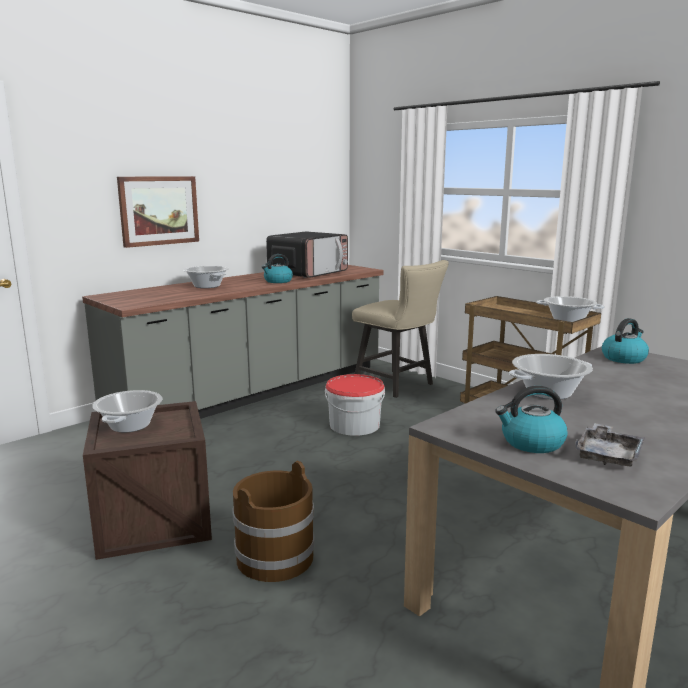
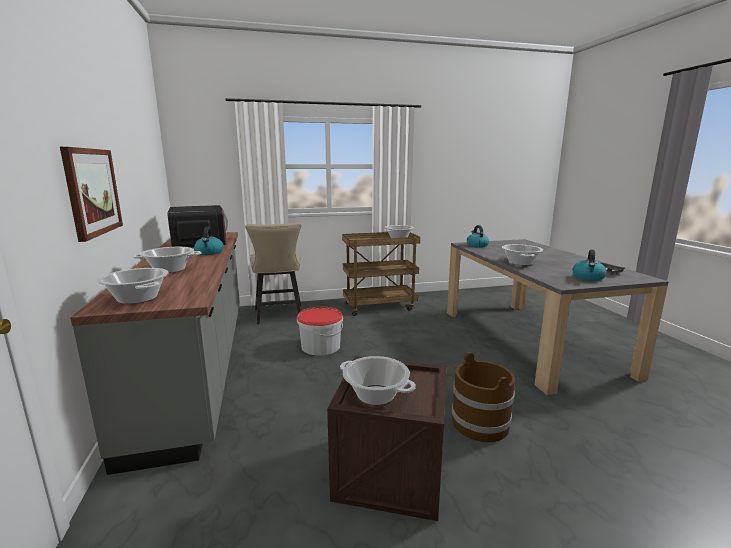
camera: 60 degrees left, 0 degrees up
beige chair [352,260,449,398] -> beige chair turned 90 degrees clockwise [245,222,302,324]
none -> cooking pot [97,268,169,304]

